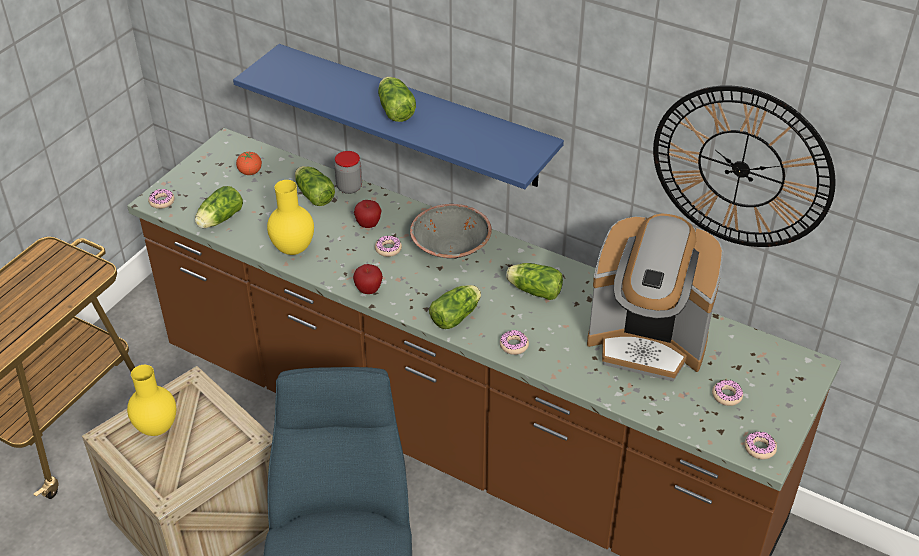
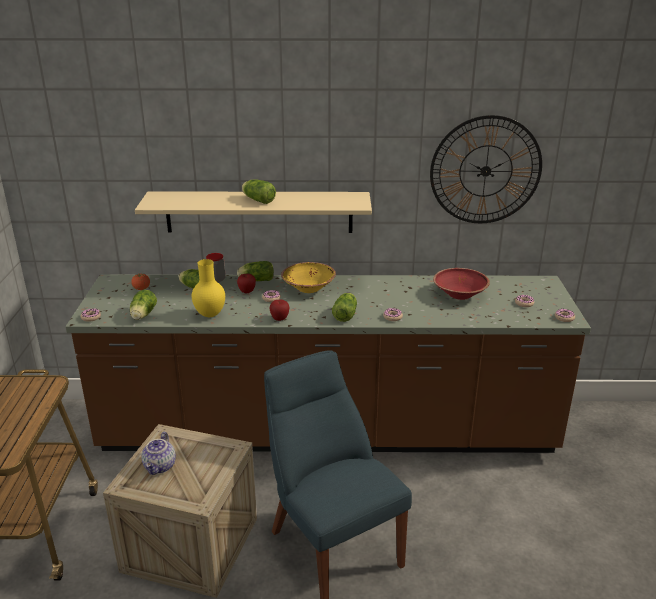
camera: 30 degrees left, 15 degrees down
yellow vase [127,365,176,436] -> teapot [141,432,176,475]
blue shelf [233,44,564,189] -> beige shelf [135,191,372,233]
grey bowl [410,204,492,259] -> yellow bowl [281,262,336,293]
lettuce [506,263,563,300] -> lettuce moved to [237,261,274,281]
coffee machine [587,214,724,381] -> red bowl [433,268,490,300]

